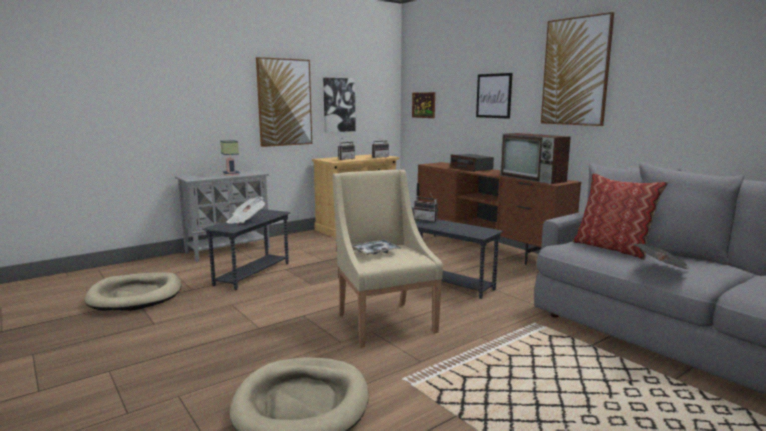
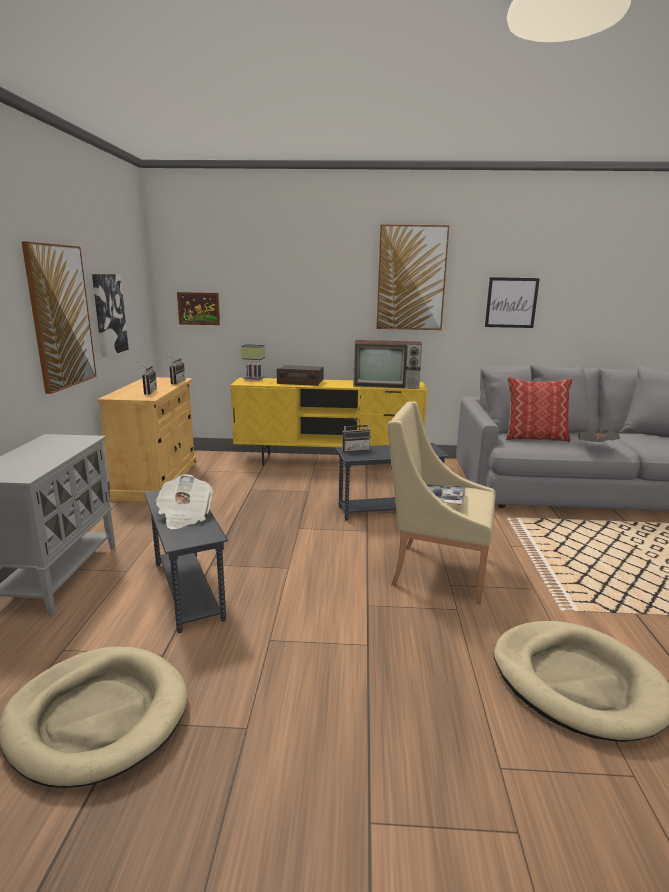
camera: 50 degrees left, 5 degrees up
table lamp [220,140,240,176] -> table lamp moved to [241,344,265,381]
brown tv stand [417,162,581,265] -> yellow tv stand [230,378,428,470]
picture [476,73,512,119] -> picture moved to [485,277,540,328]

